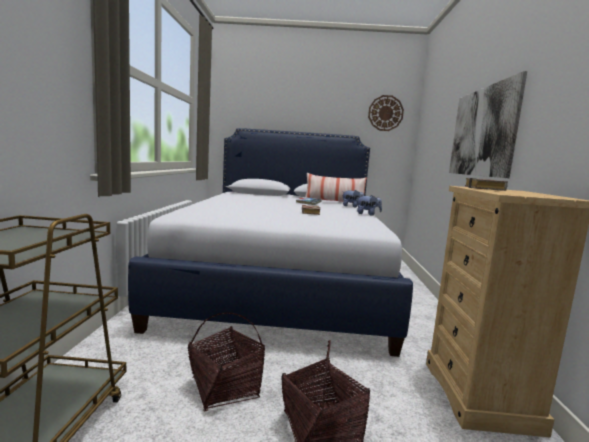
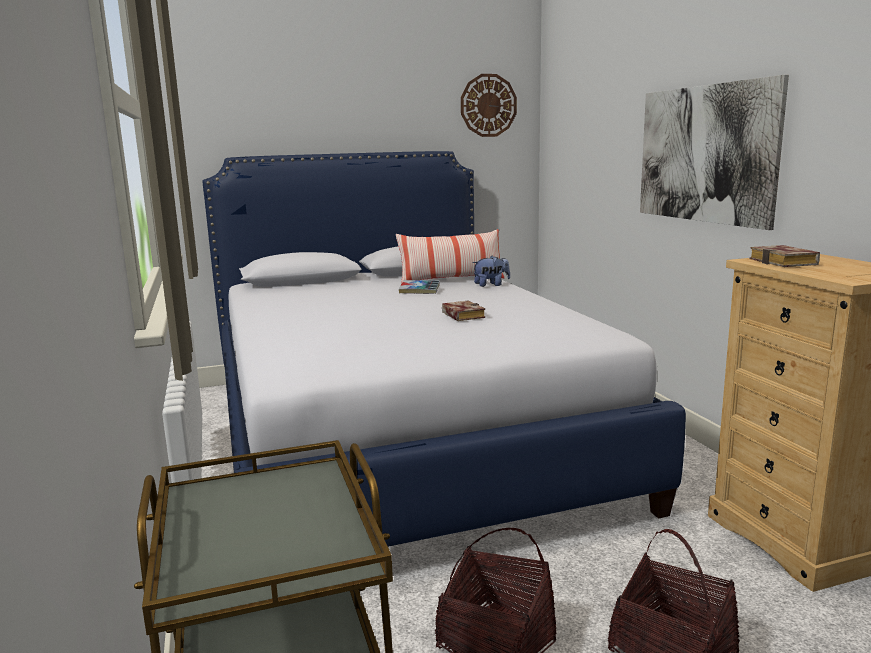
camera: 20 degrees left, 5 degrees up
plush toy [356,195,382,215] -> none

